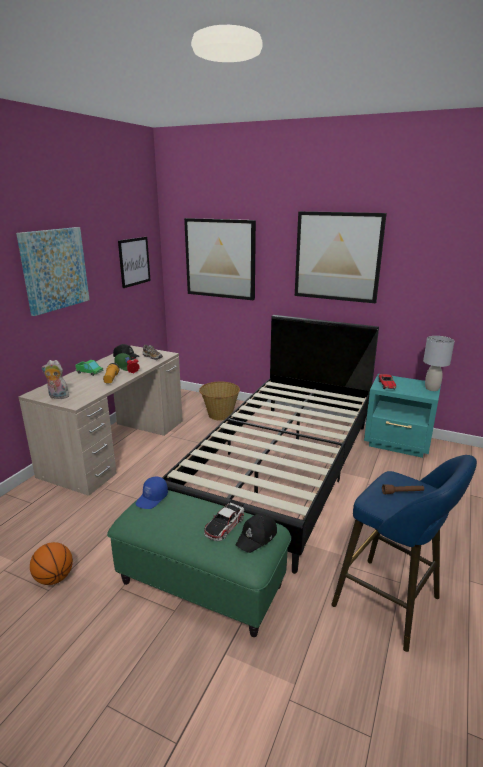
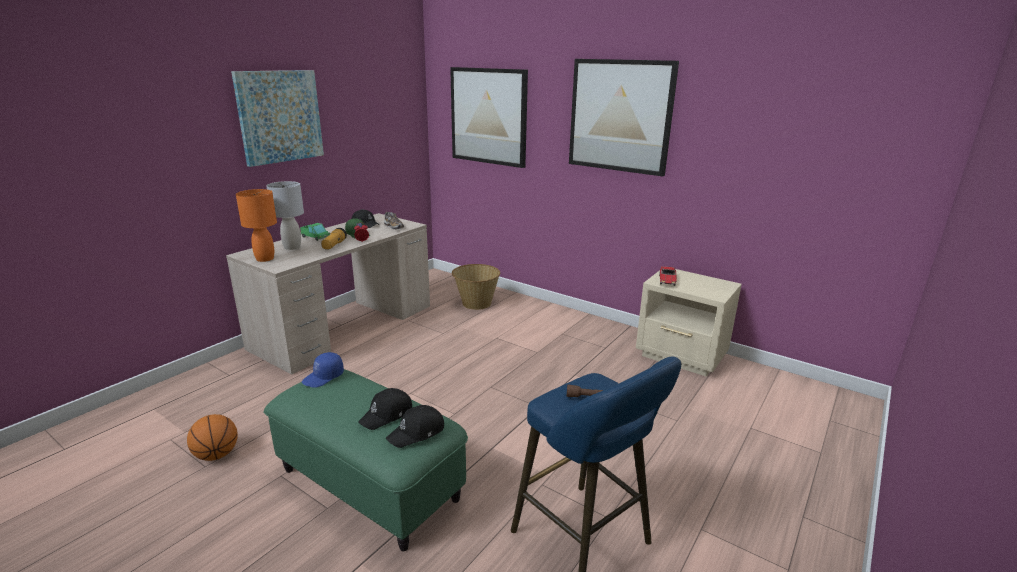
camera: 10 degrees right, 0 degrees up
plush toy [42,360,69,399] -> orange table lamp [236,189,277,262]
picture [118,237,151,288] -> none
black bed [162,315,379,574] -> none
toy car [204,499,244,541] -> black cap [358,388,412,430]
turquoise nightstand [364,374,441,458] -> beige nightstand [636,269,742,377]
grey table lamp [423,336,455,391] -> grey table lamp moved to [266,181,304,250]

